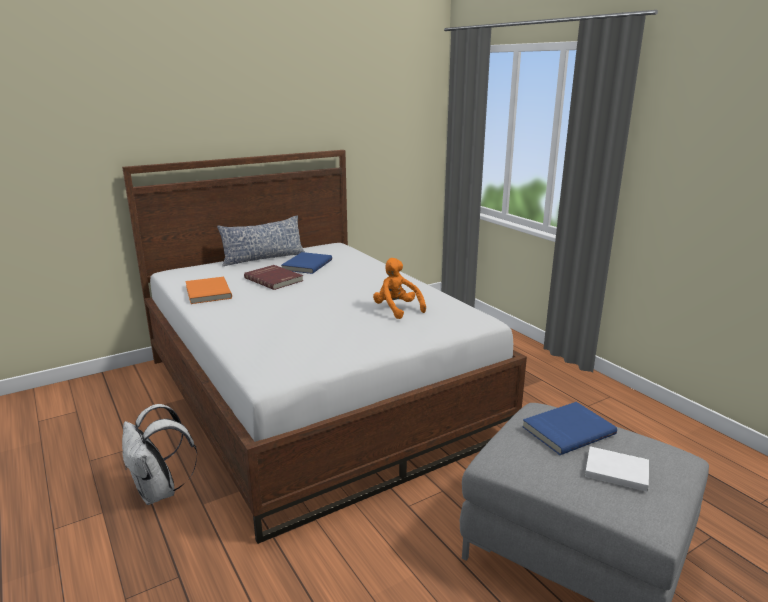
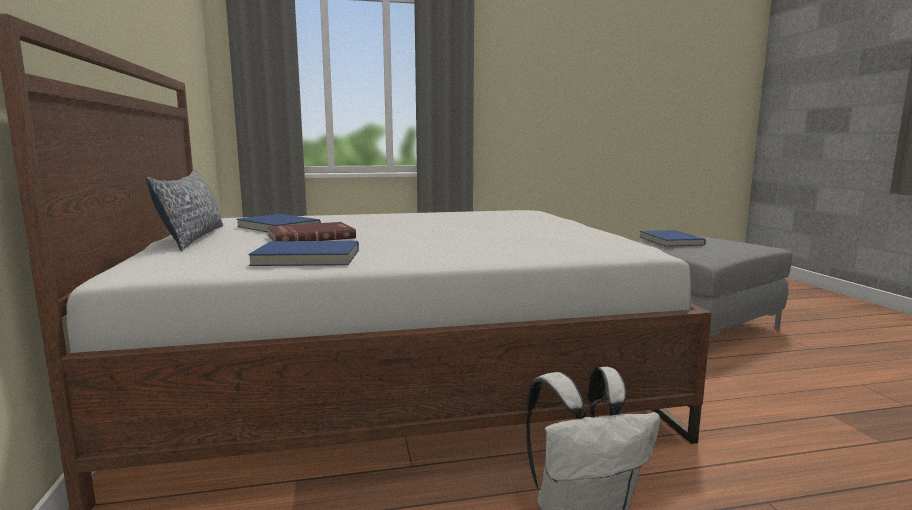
camera: 70 degrees left, 10 degrees down
orange book [185,277,232,304] -> blue book [248,241,359,266]
orange plush toy [373,258,426,319] -> none
white book [585,446,649,492] -> none

